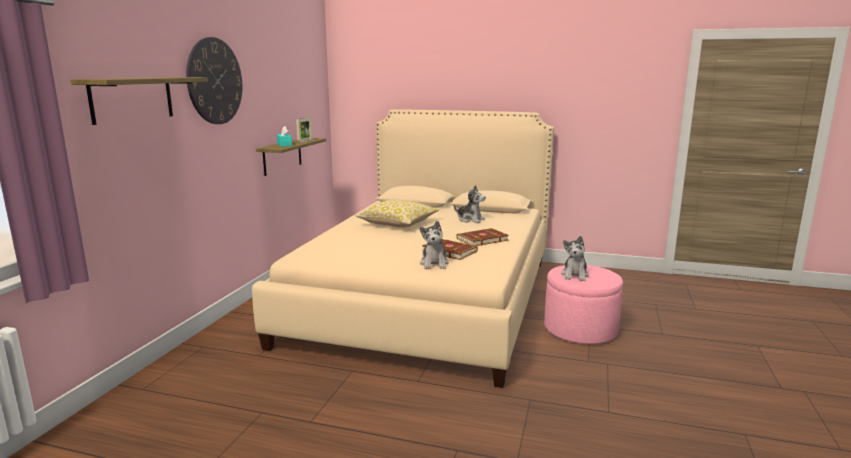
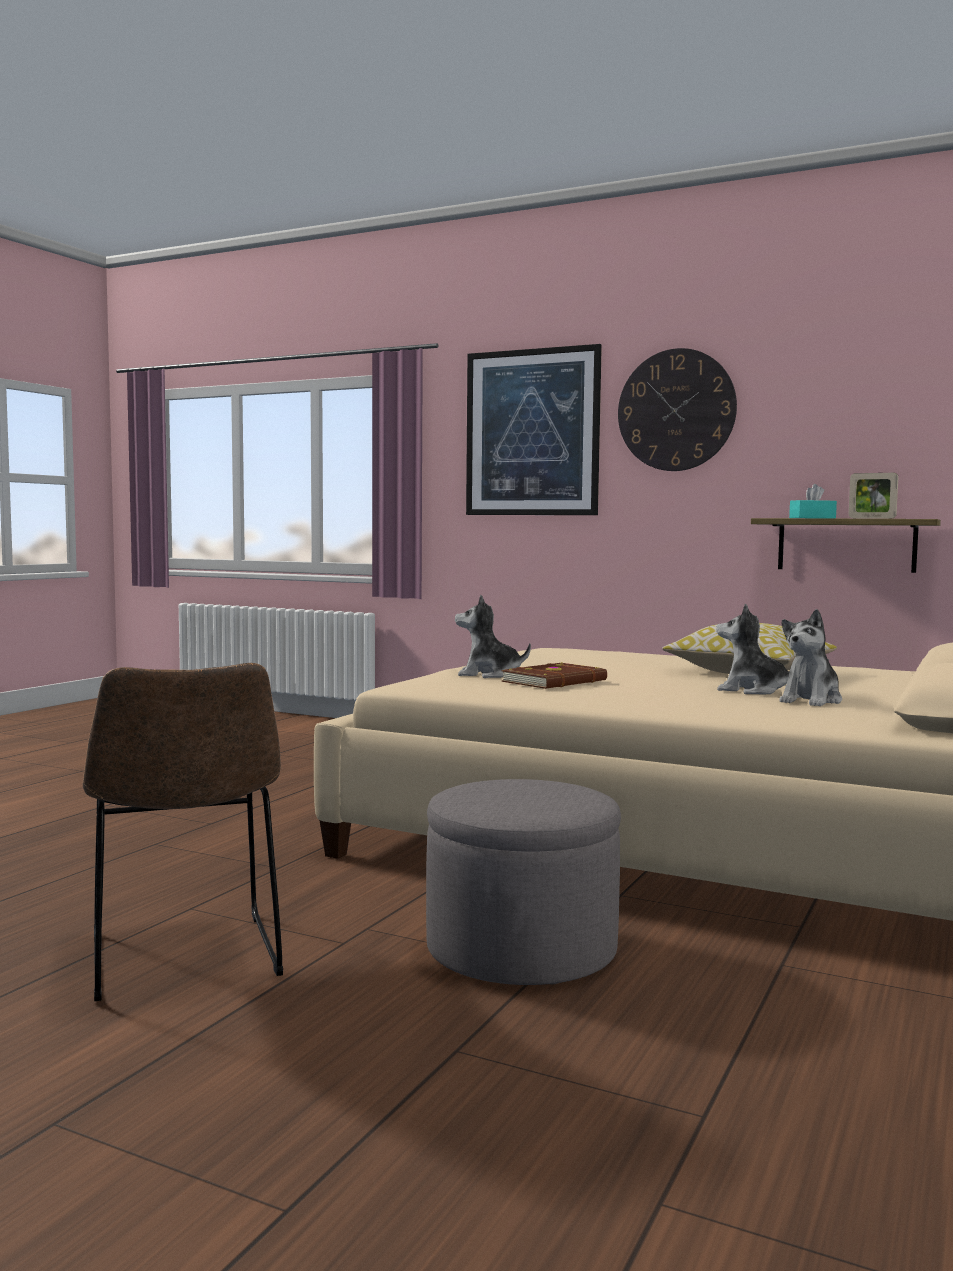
camera: 100 degrees right, 10 degrees down
shelf [71,77,208,125] -> picture [466,344,602,515]
brown book [456,228,509,246] -> none
pink ottoman [544,265,623,344] -> grey ottoman [426,779,621,985]
plush toy [561,236,589,281] -> plush toy moved to [716,603,789,695]
none -> brown chair [82,663,283,1001]

